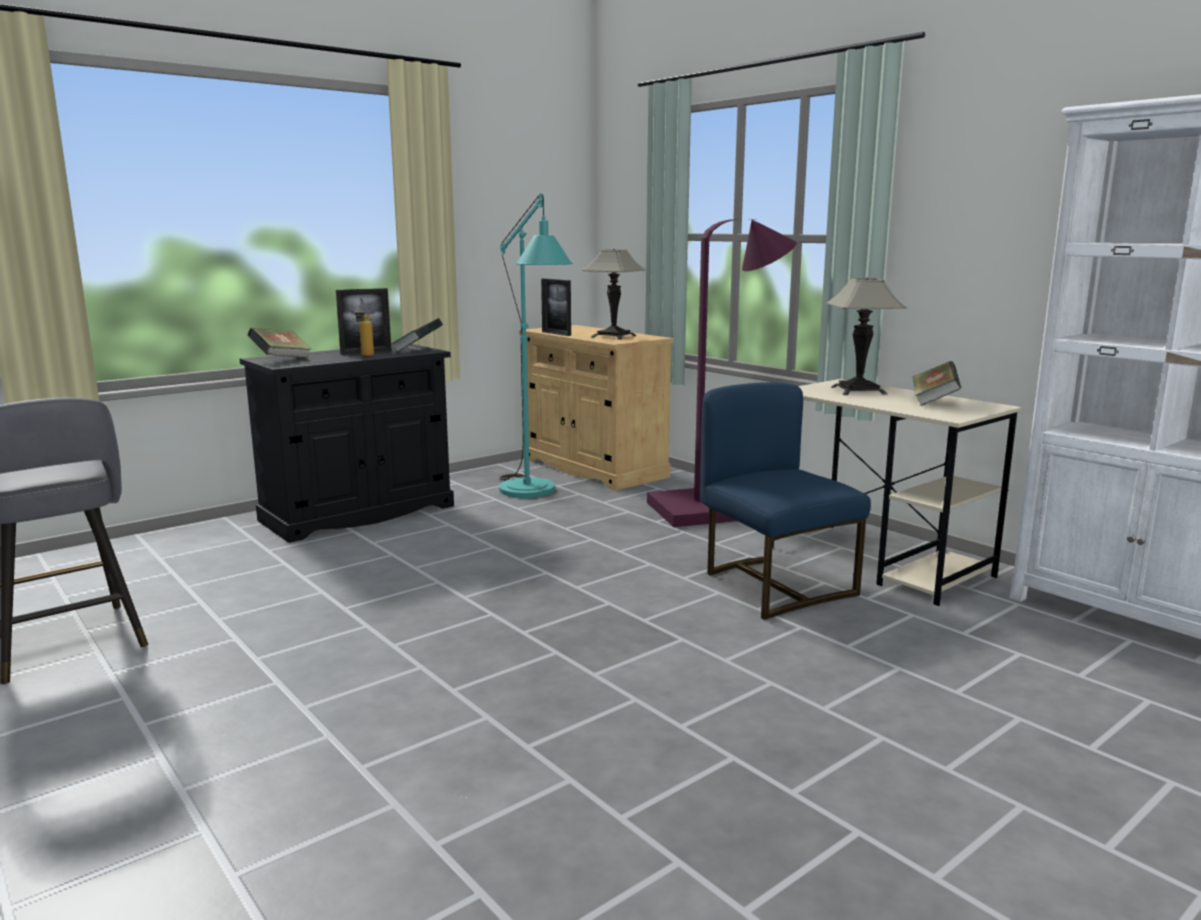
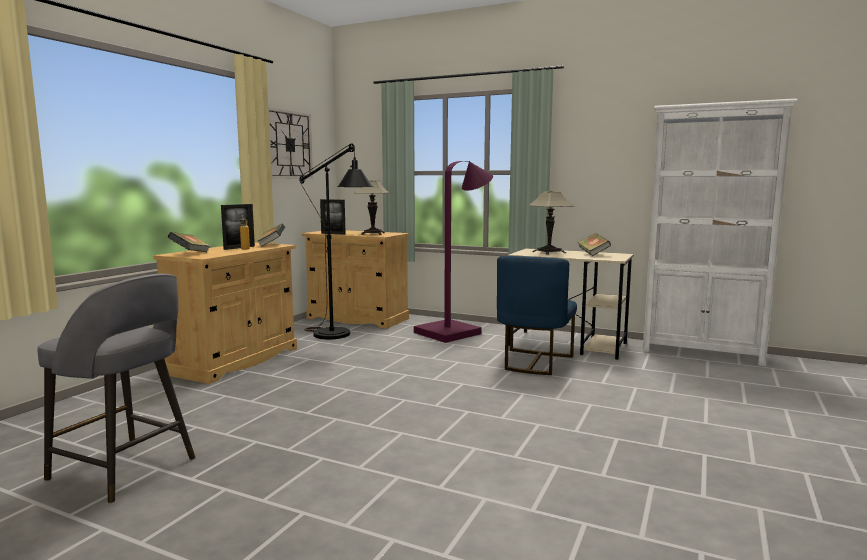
camera: 25 degrees left, 5 degrees down
black cabinet [240,344,454,543] -> beige cabinet [154,243,297,384]
turquoise floor lamp [499,193,573,498] -> black floor lamp [299,143,374,339]
blue chair [700,382,871,620] -> blue chair turned 105 degrees counterclockwise [497,256,577,375]
none -> wall clock [268,107,313,179]

